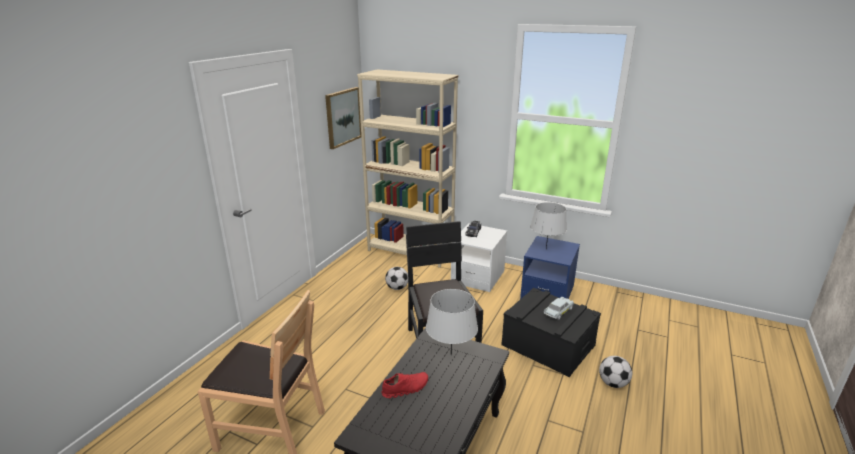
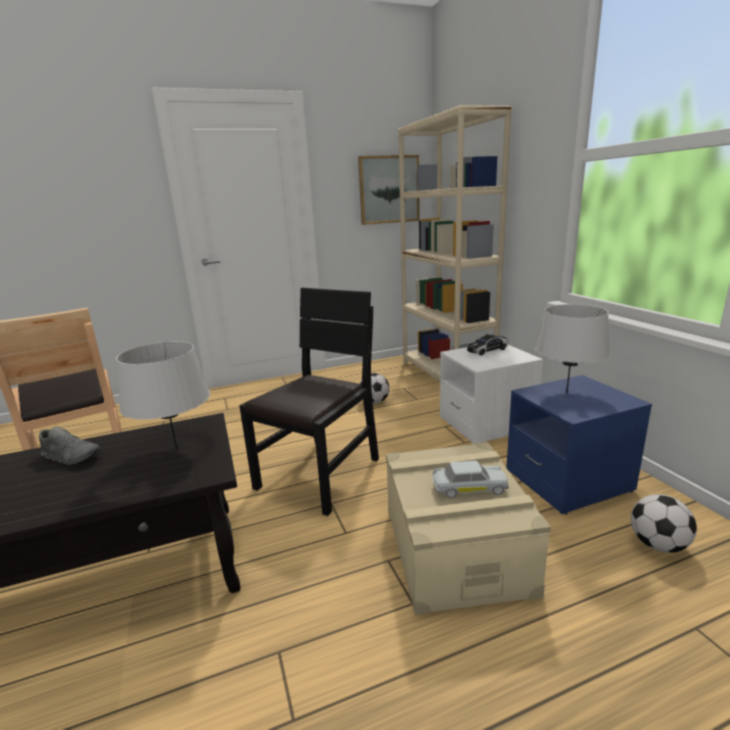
camera: 45 degrees right, 5 degrees down
red shoe [381,372,428,398] -> grey shoe [39,426,100,465]
black storage box [501,288,601,377] -> beige storage box [386,442,551,615]
football [599,356,632,388] -> football moved to [631,494,697,553]

